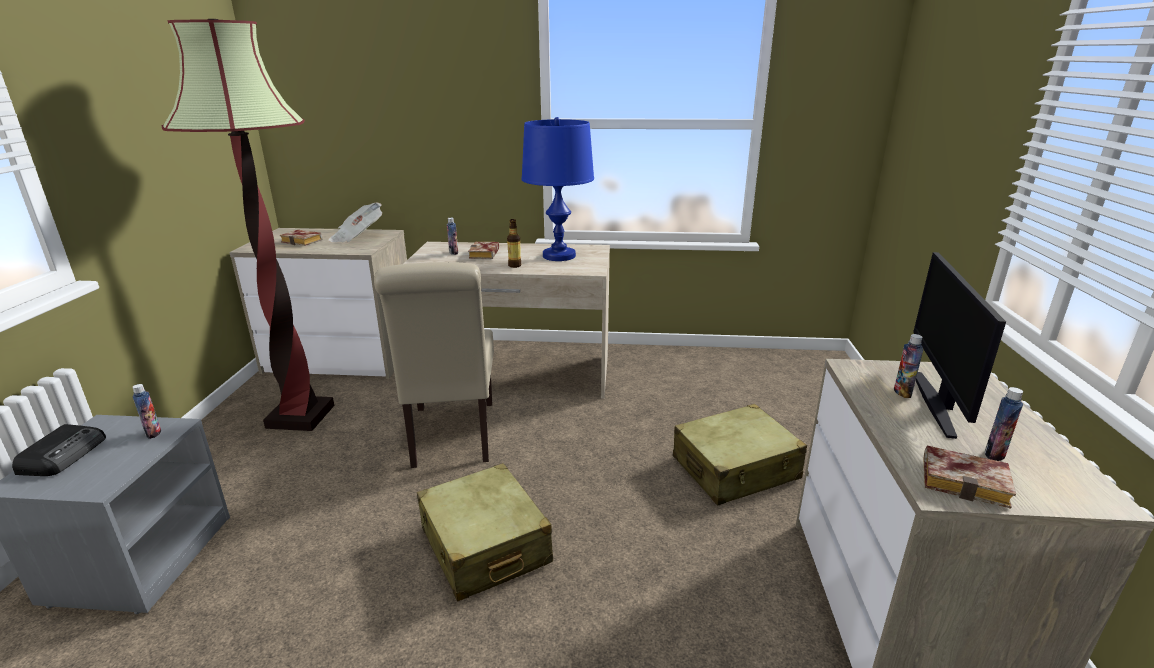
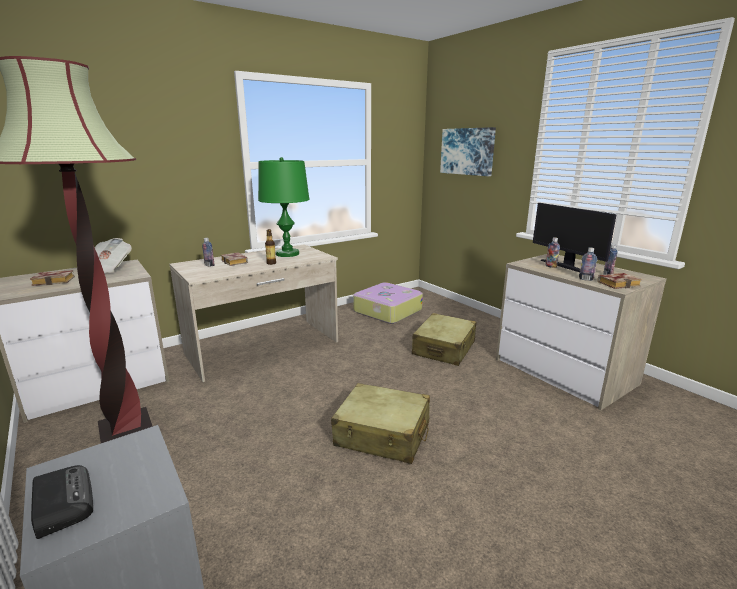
camera: 40 degrees left, 5 degrees down
bottle [132,384,161,439] -> bottle moved to [579,248,597,281]
beige chair [374,262,494,468] -> none
blue table lamp [522,117,594,261] -> green table lamp [258,157,309,257]
none -> suitcase [353,282,423,324]
none -> picture [440,127,496,176]

